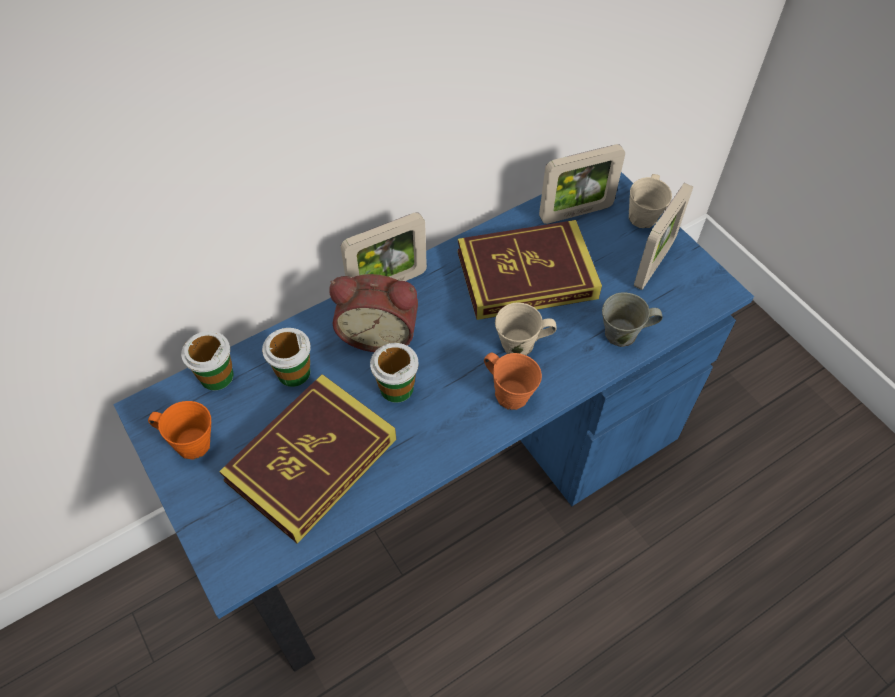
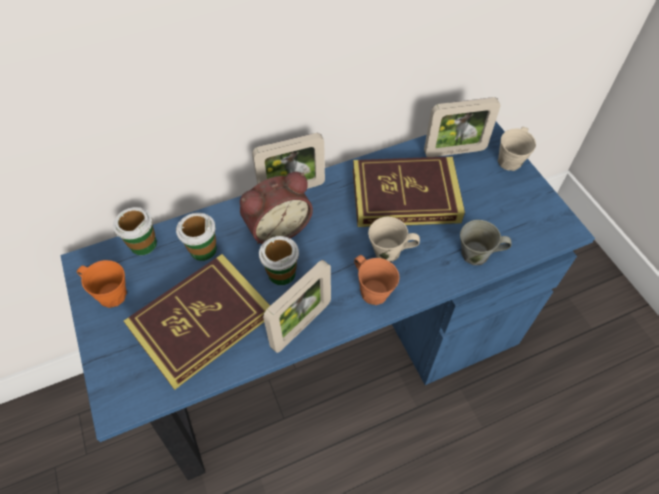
camera: 10 degrees right, 0 degrees up
alarm clock [329,274,418,352] -> alarm clock turned 45 degrees counterclockwise [240,172,313,244]
picture frame [634,183,693,290] -> picture frame moved to [263,260,331,353]

